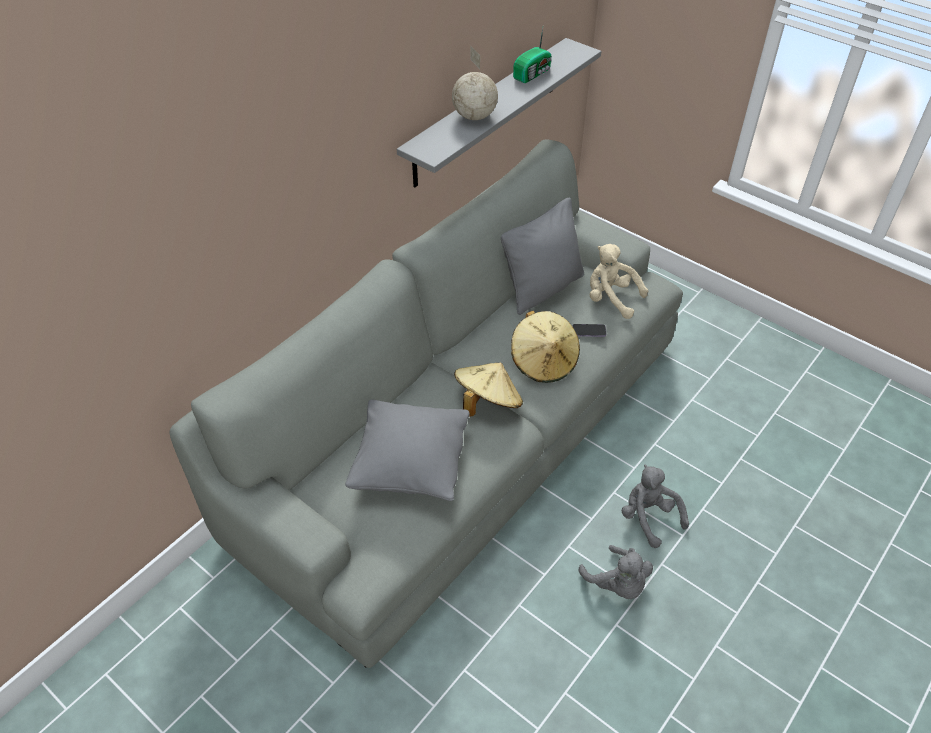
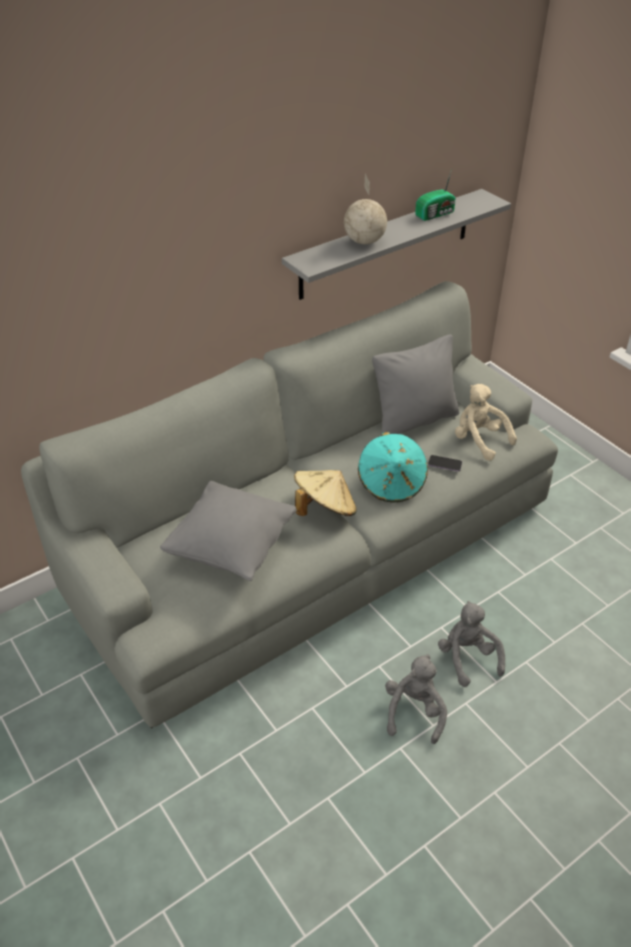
camera: 15 degrees right, 5 degrees down
beige hat [511,311,580,383] -> turquoise hat [358,432,428,503]
grey plush toy [579,545,653,599] -> grey plush toy turned 150 degrees counterclockwise [385,654,447,744]

